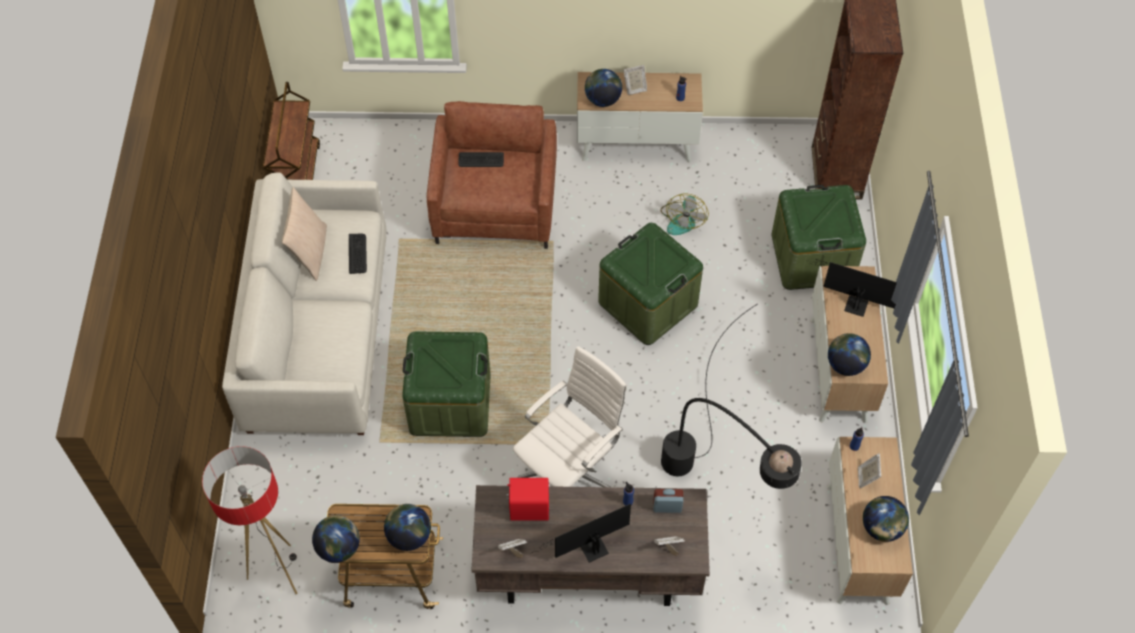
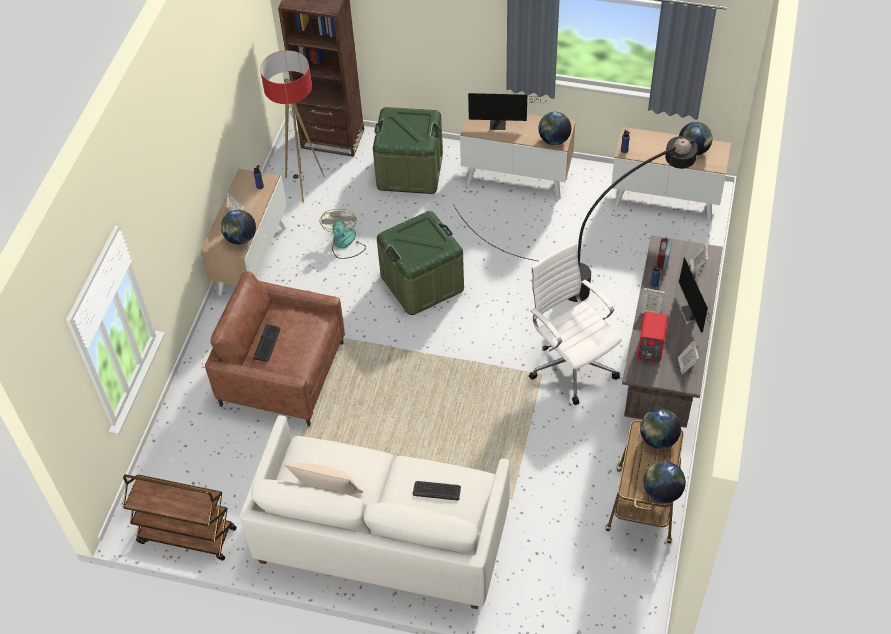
camera: 75 degrees left, 5 degrees down
floor lamp [202,446,298,594] -> floor lamp moved to [260,50,325,202]
keyboard [349,234,367,274] -> keyboard moved to [413,481,461,501]
green storage box [402,331,491,437] -> none
fan [661,194,709,235] -> fan turned 120 degrees counterclockwise [320,209,366,259]
monitor [809,259,897,317] -> monitor turned 120 degrees counterclockwise [468,93,539,130]
picture frame [858,453,881,488] -> picture frame moved to [641,288,665,314]

